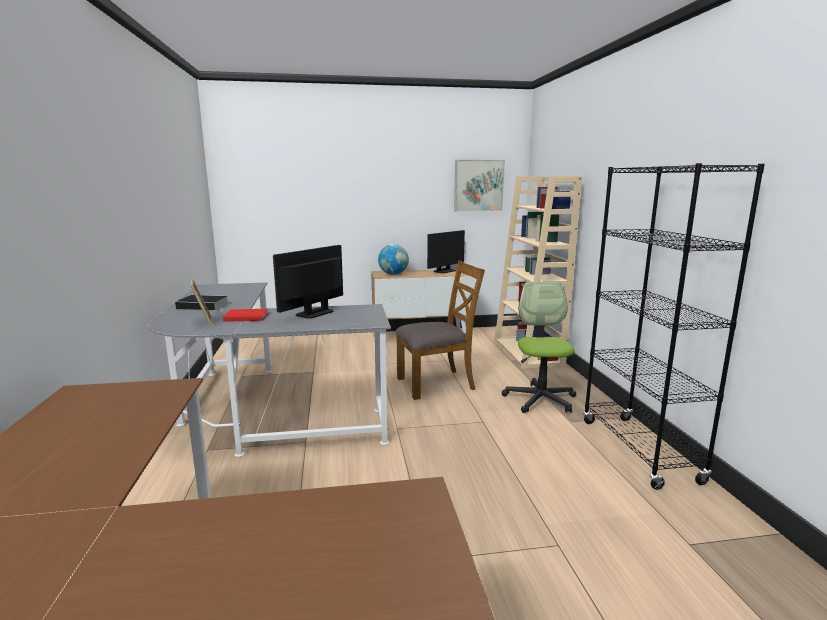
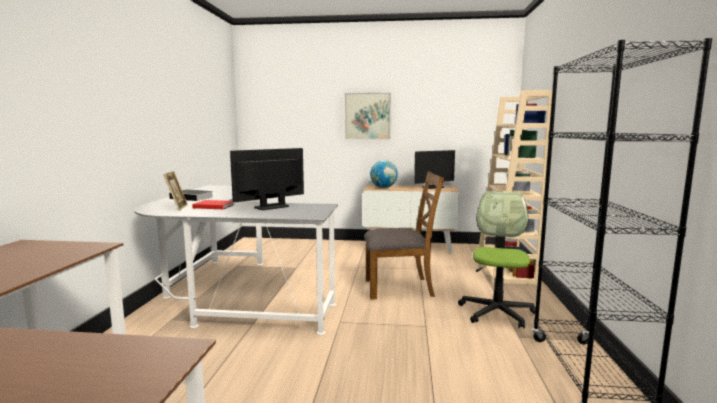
camera: 15 degrees right, 5 degrees down
picture [454,160,505,212] -> picture moved to [345,93,391,139]

